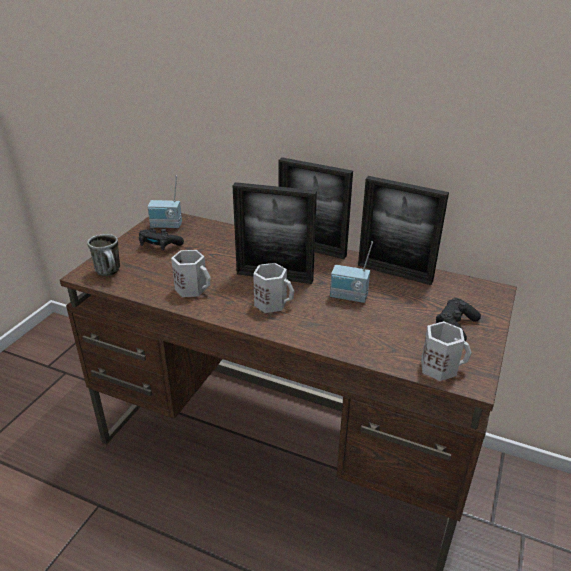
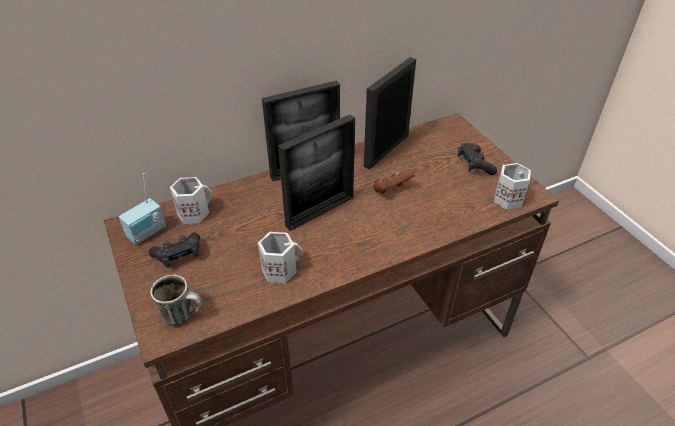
camera: 50 degrees left, 10 degrees up
white mug [253,263,294,313] -> white mug moved to [170,177,212,224]
radio [330,241,373,303] -> brown game controller [373,170,415,194]
picture frame [358,176,449,285] -> picture frame turned 150 degrees clockwise [364,57,416,170]

